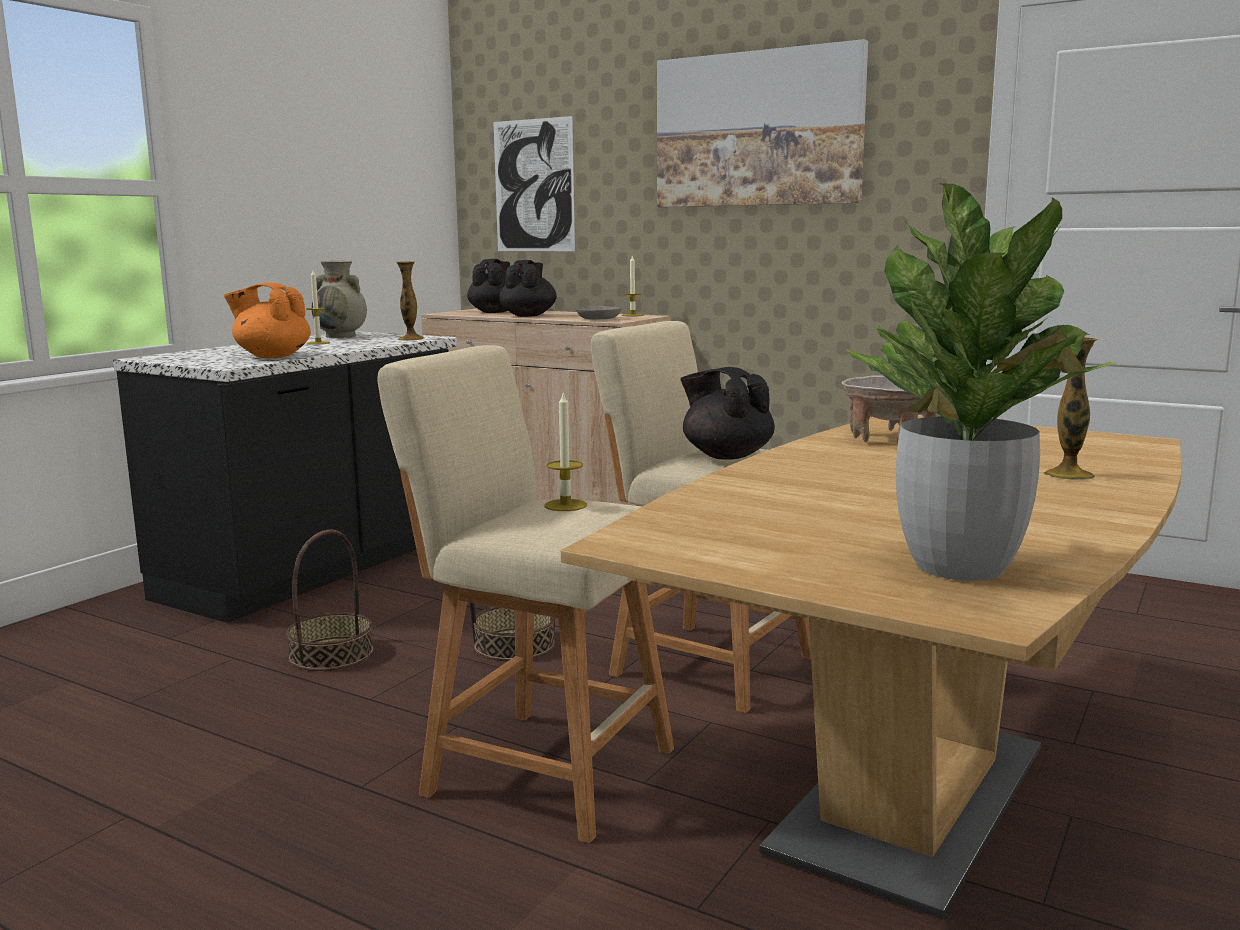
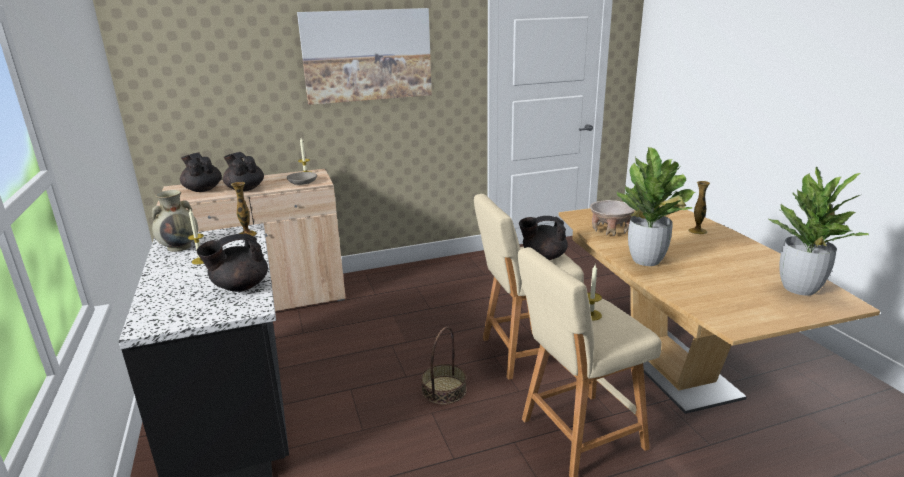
camera: 50 degrees left, 10 degrees up
orange teapot [224,283,311,358] -> black teapot [197,233,268,292]
basket [286,530,374,671] -> none
picture [493,116,575,251] -> none
none -> potted plant [617,147,695,266]

